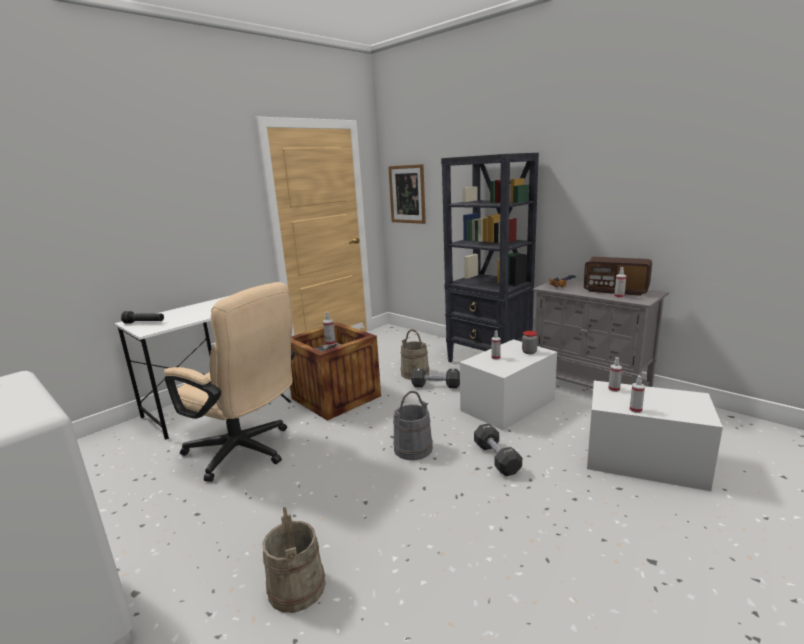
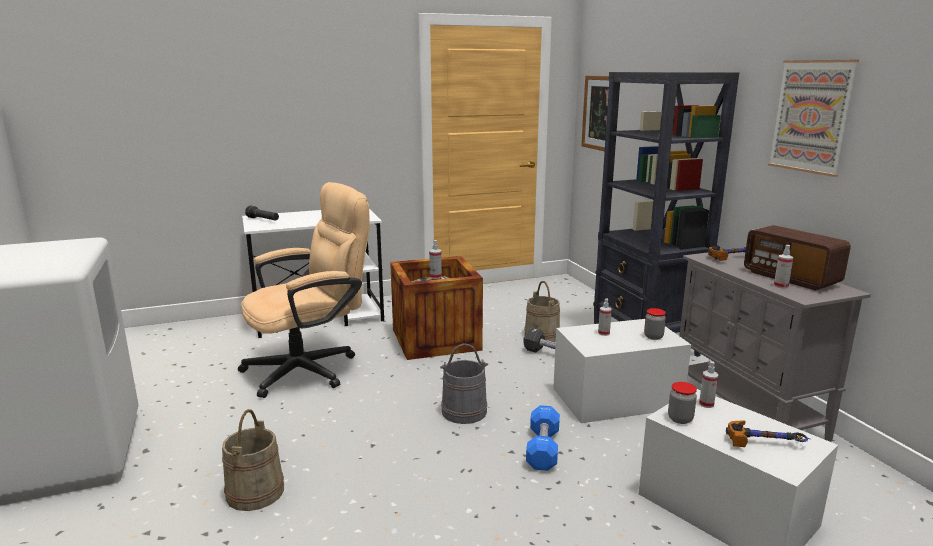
camera: 25 degrees right, 0 degrees up
beige office chair [164,282,295,482] -> beige office chair turned 90 degrees counterclockwise [238,182,370,398]
black dumbbell [474,423,522,476] -> blue dumbbell [526,405,560,471]
spray bottle [630,375,645,413] -> none
none -> jar [668,382,697,424]
none -> hammer [726,420,810,447]
none -> picture [768,60,859,177]

